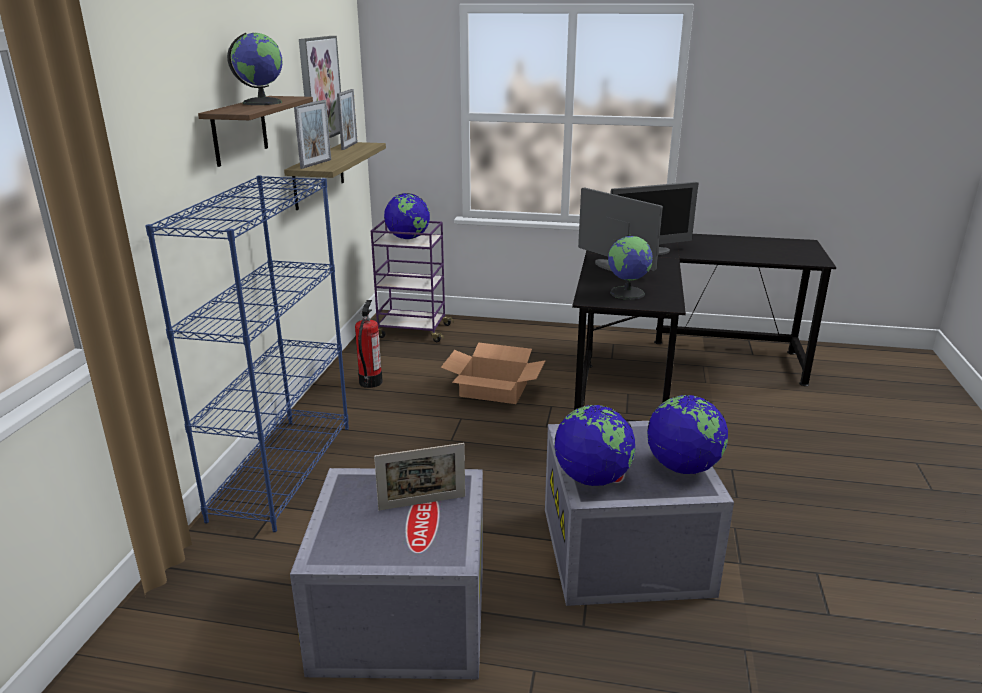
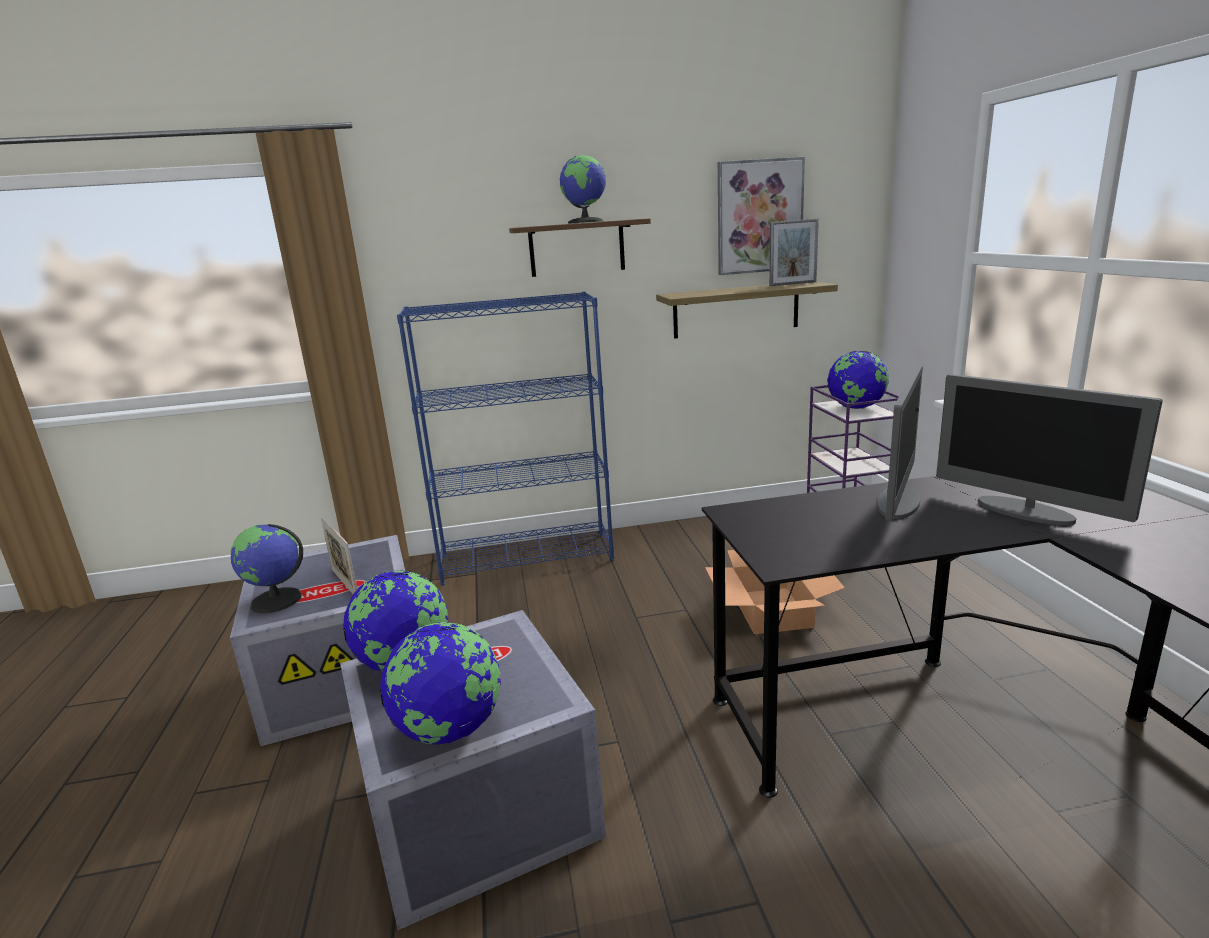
camera: 70 degrees right, 5 degrees down
picture frame [294,100,331,169] -> none
fire extinguisher [355,300,383,388] -> none
globe [608,234,653,300] -> globe moved to [231,524,303,613]

